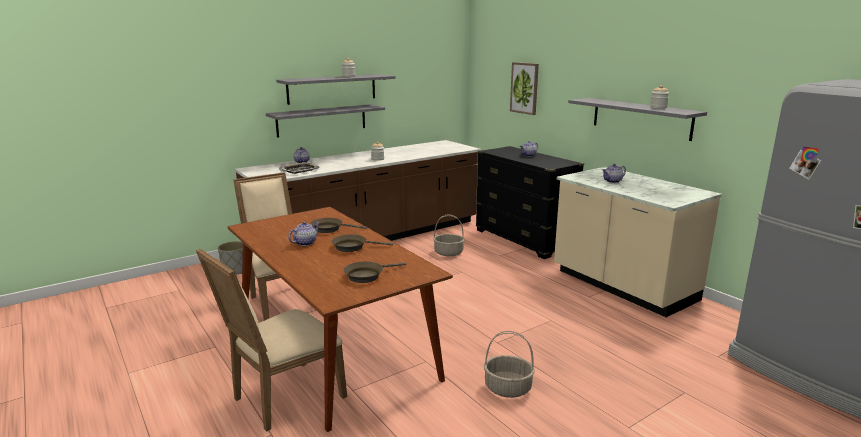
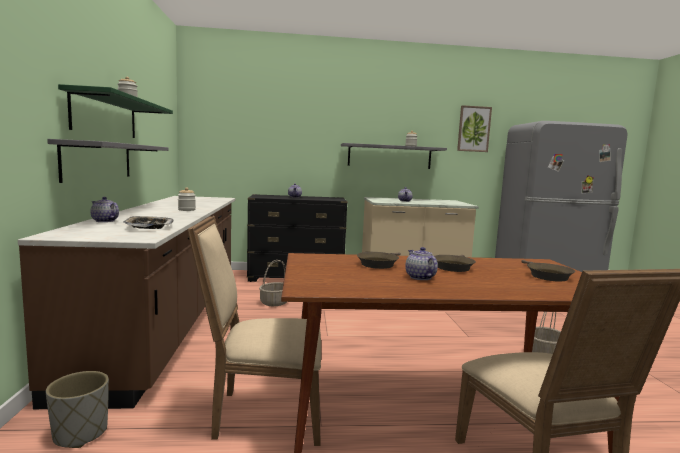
camera: 60 degrees left, 10 degrees down
grey shelf [276,74,396,105] -> green shelf [58,84,173,138]
picture [510,62,539,115] -> picture moved to [457,105,492,152]

